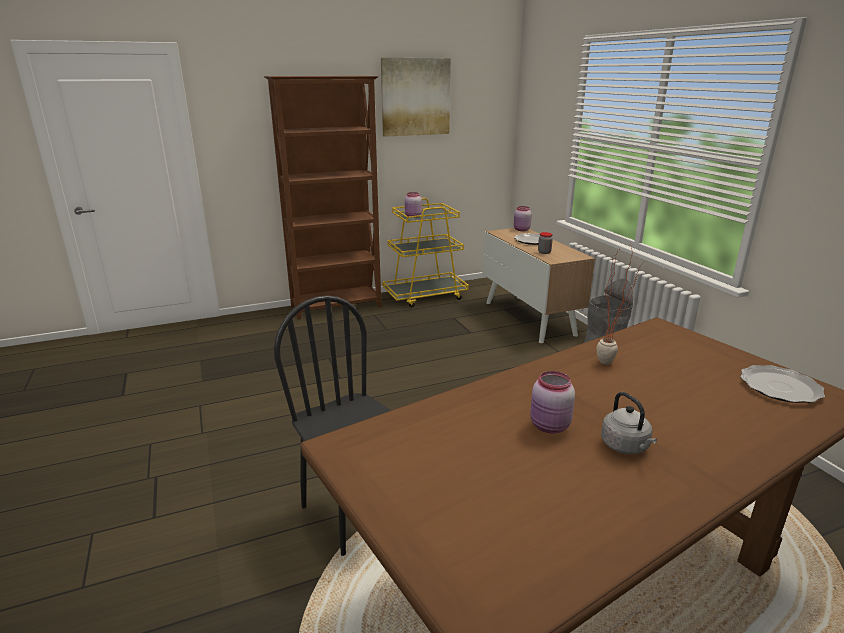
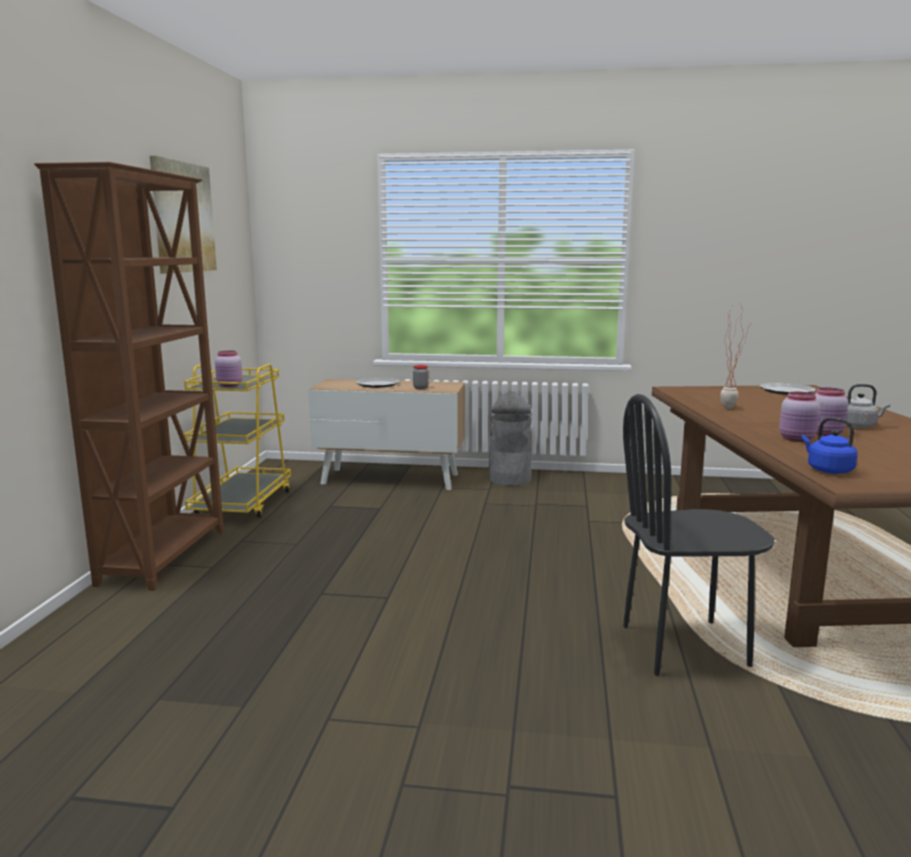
camera: 60 degrees left, 10 degrees down
pink jar [514,206,532,231] -> pink jar moved to [779,392,820,442]
none -> blue kettle [802,417,858,474]

